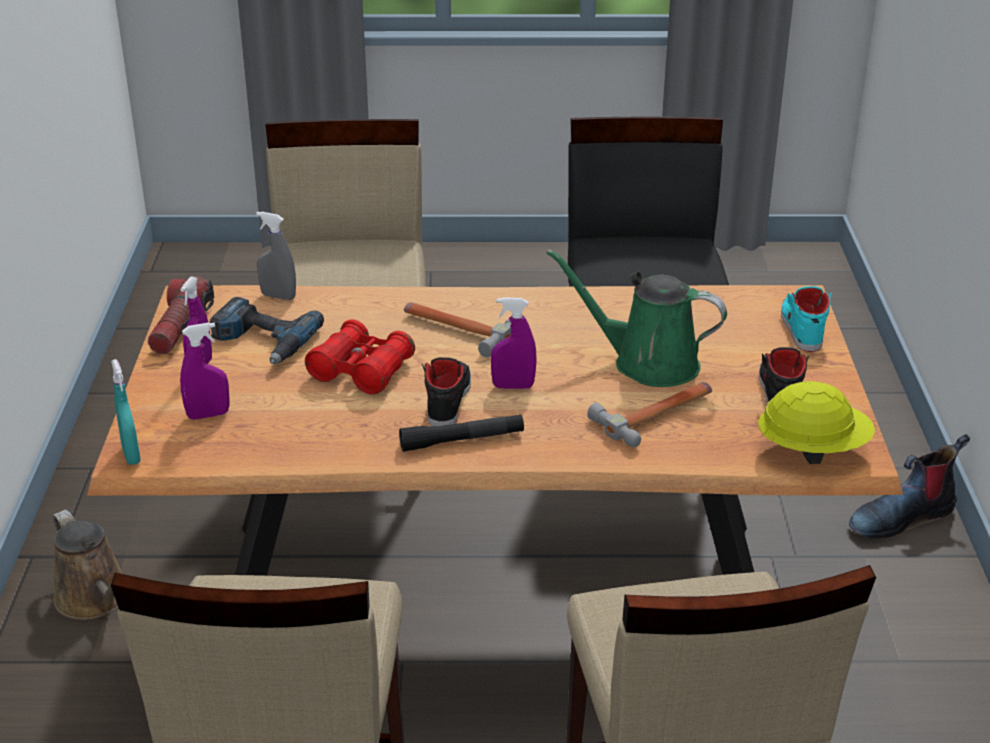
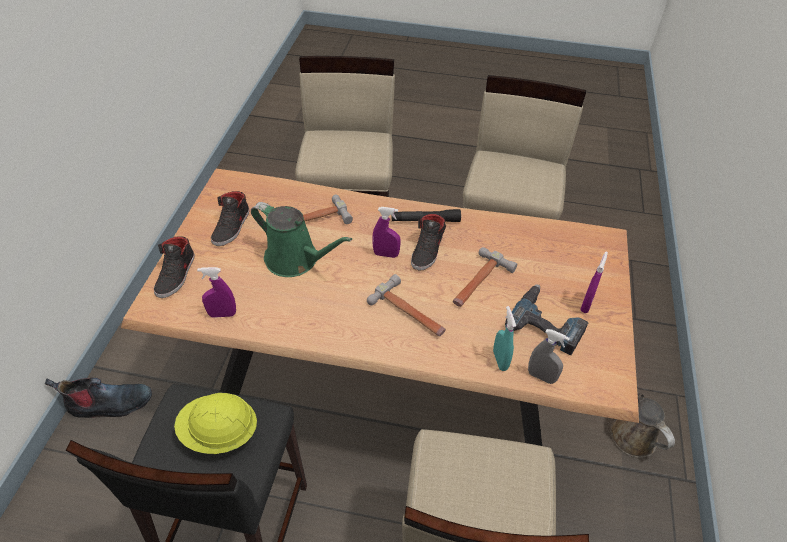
camera: 170 degrees left, 15 degrees up
turquoise spray bottle [111,359,141,465] -> turquoise spray bottle moved to [493,306,516,371]
flashlight [148,276,214,354] -> none
purple spray bottle [180,322,230,420] -> purple spray bottle moved to [197,267,236,318]
red binoculars [305,319,415,395] -> hammer [453,247,517,307]
yellow hard hat [758,381,875,464] -> yellow hard hat moved to [174,393,257,455]
turquoise shoe [781,286,831,352] -> black shoe [154,236,195,298]

